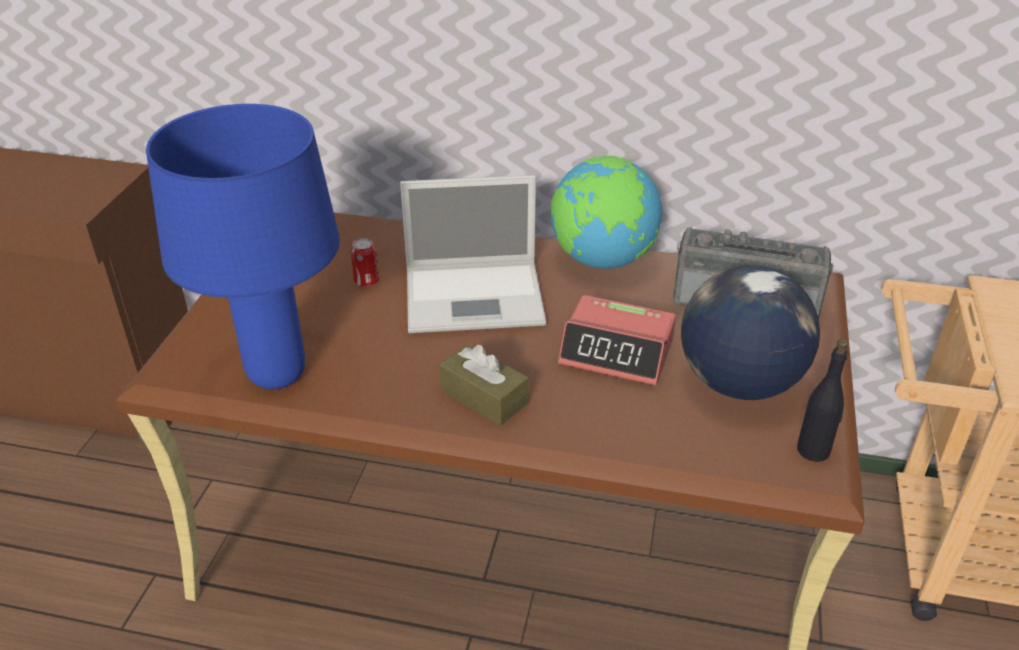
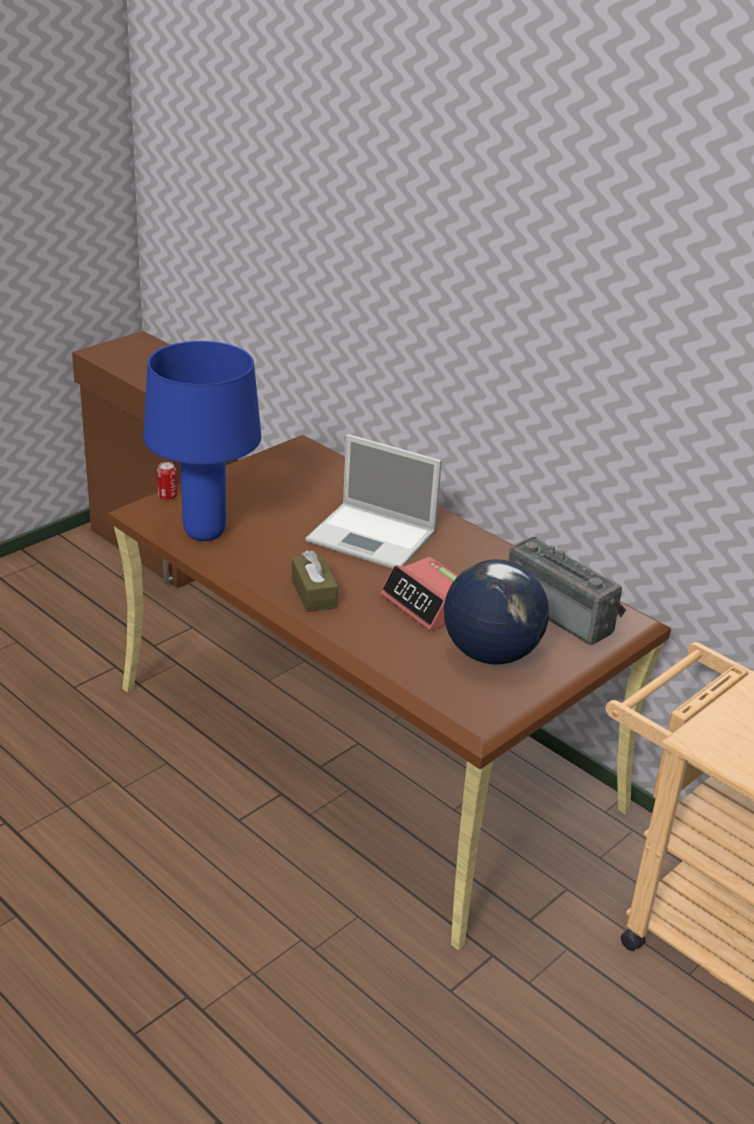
camera: 30 degrees right, 5 degrees down
can [351,238,379,287] -> can moved to [157,462,177,500]
globe [550,156,662,269] -> none
black bottle [797,339,848,462] -> none

